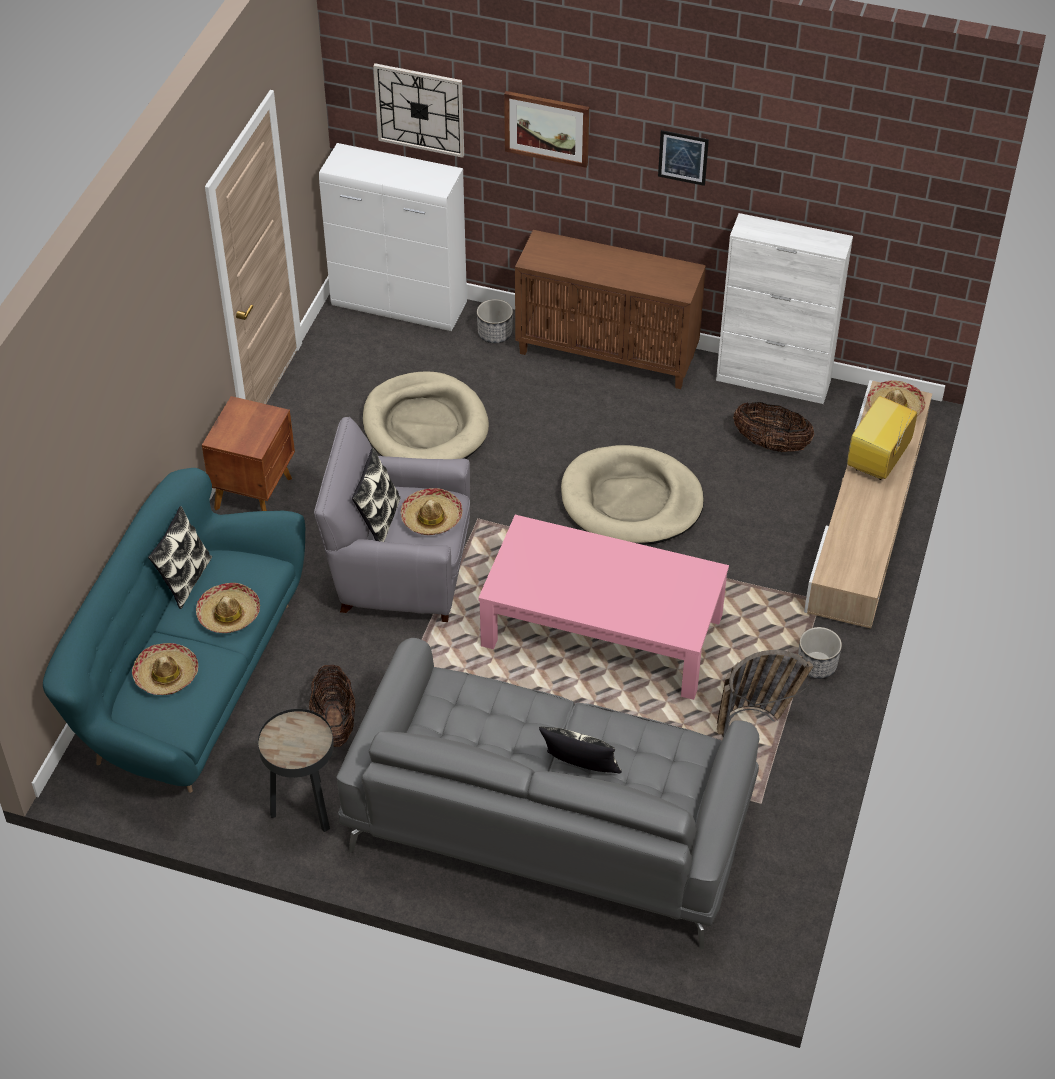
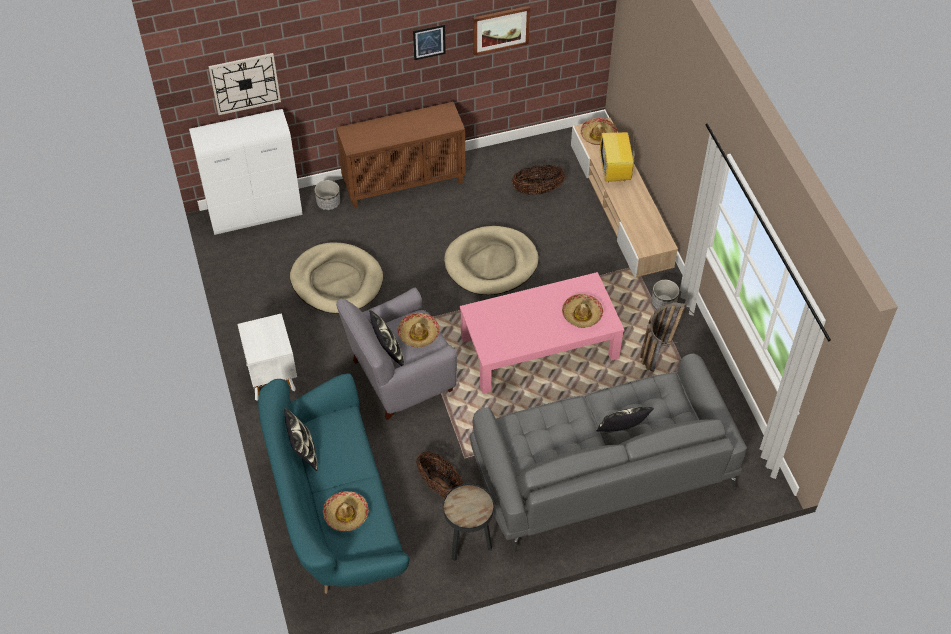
camera: 35 degrees left, 5 degrees up
hat [196,583,260,633] -> hat moved to [562,294,603,328]
brown nightstand [202,396,295,511] -> white nightstand [237,313,297,401]
picture [504,91,589,168] -> picture moved to [473,6,530,56]
white cabinet [716,213,853,404] -> none

